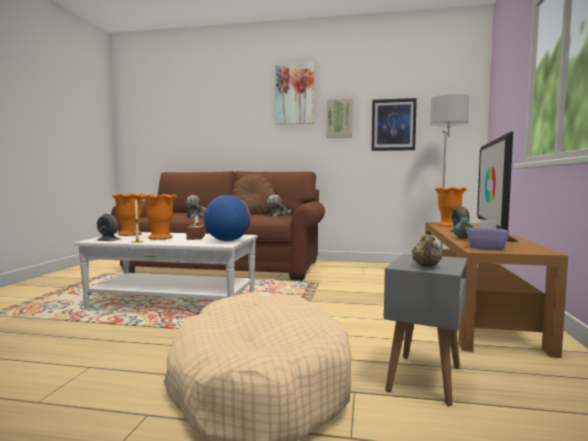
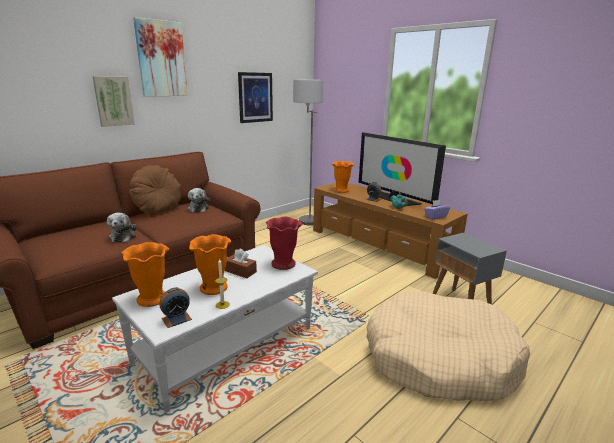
camera: 55 degrees left, 15 degrees up
globe [204,195,251,241] -> red vase [266,217,302,270]
picture [326,99,352,138] -> picture moved to [92,76,135,127]
beige teapot [412,229,442,267] -> none

